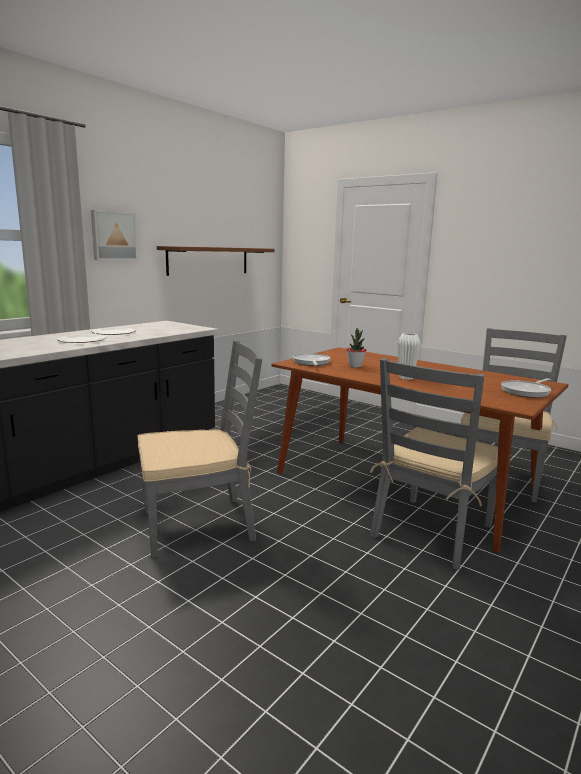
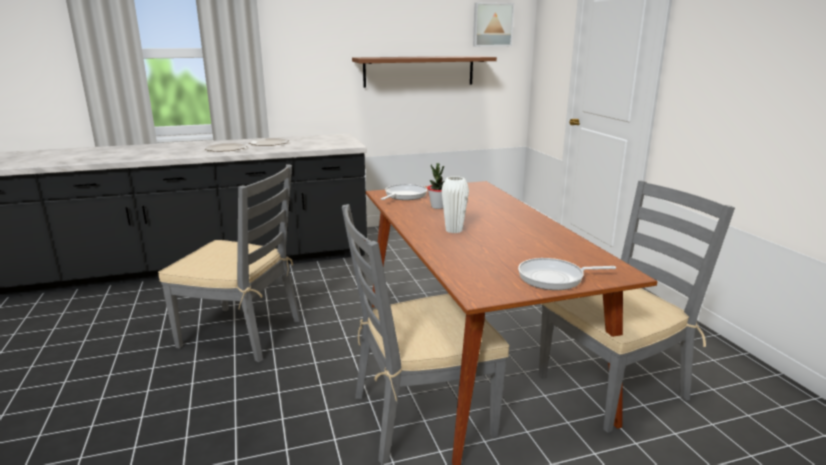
camera: 35 degrees right, 5 degrees up
picture [91,210,138,260] -> picture moved to [473,3,514,47]

